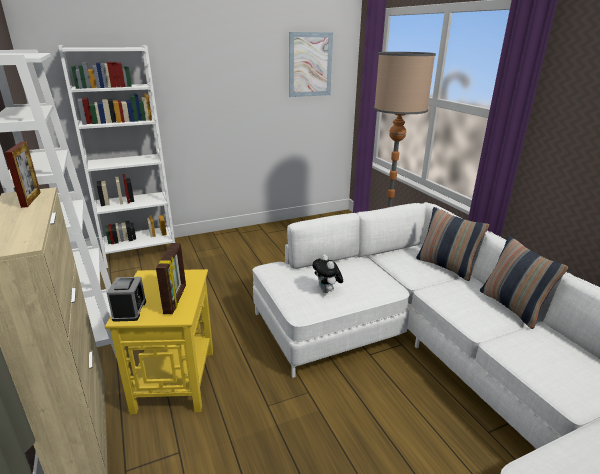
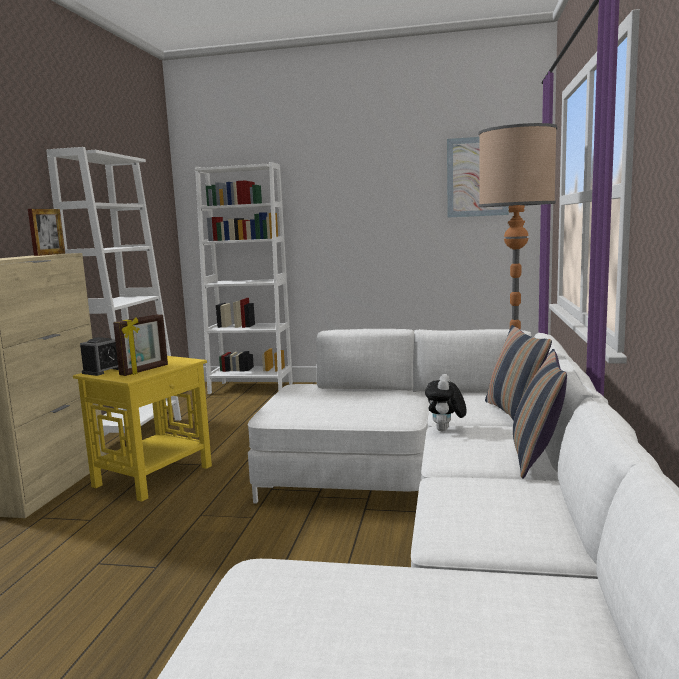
camera: 35 degrees right, 15 degrees down
plush toy [312,254,343,293] -> plush toy moved to [425,374,467,431]

